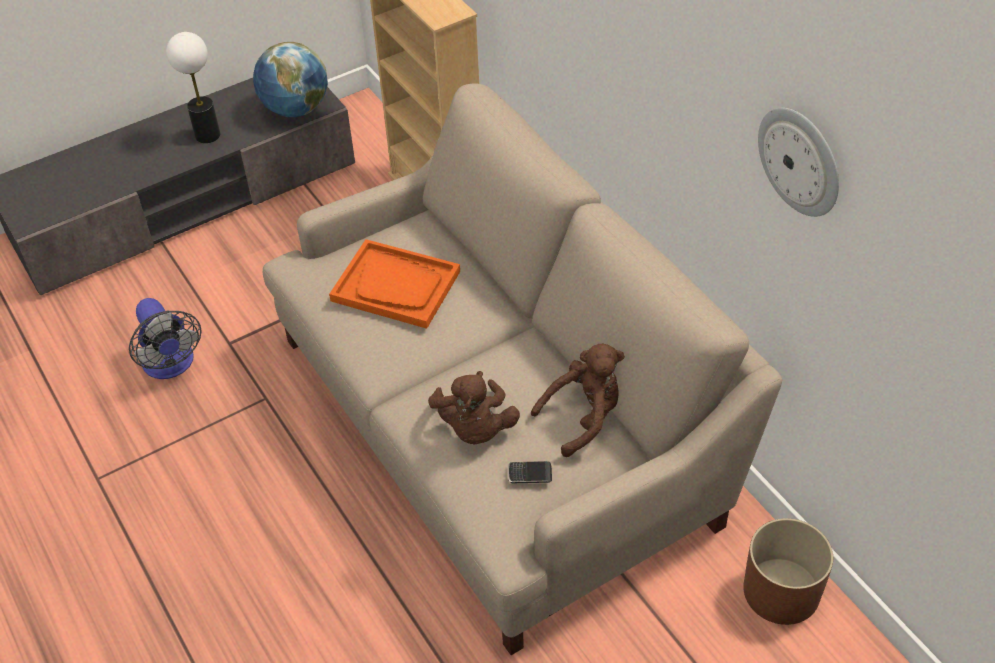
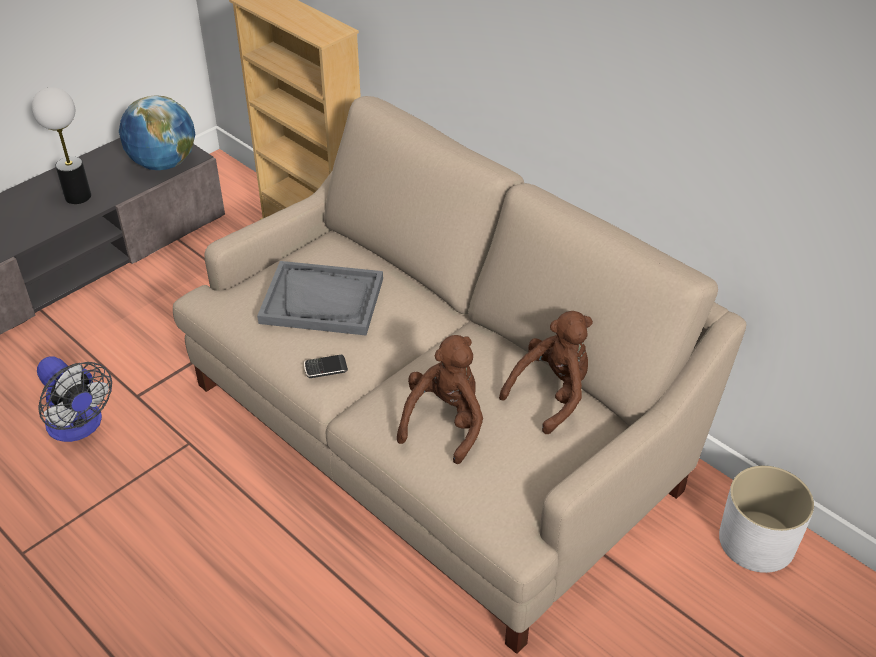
camera: 15 degrees left, 5 degrees down
orange tray [329,239,460,329] -> grey tray [257,261,383,335]
brown plush toy [428,371,520,444] -> brown plush toy turned 135 degrees counterclockwise [397,335,483,464]
phone [508,461,552,483] -> phone moved to [304,355,348,378]
brown planter [743,518,833,625] -> white planter [719,466,814,573]
wall clock [758,108,839,217] -> none

